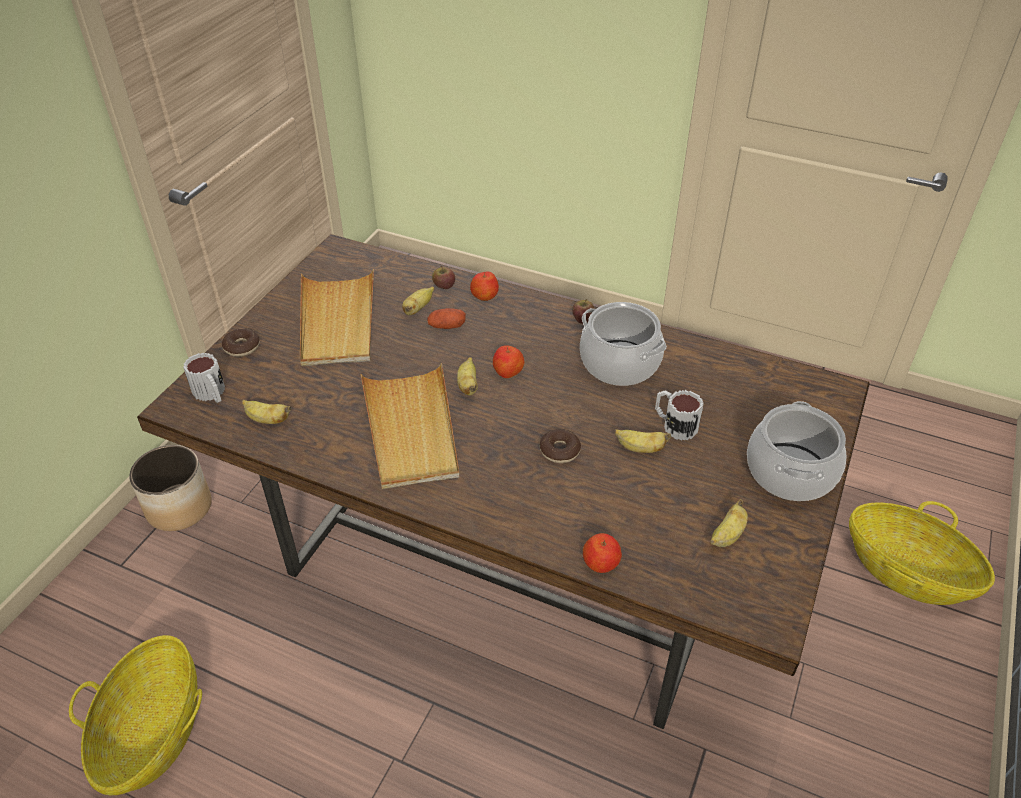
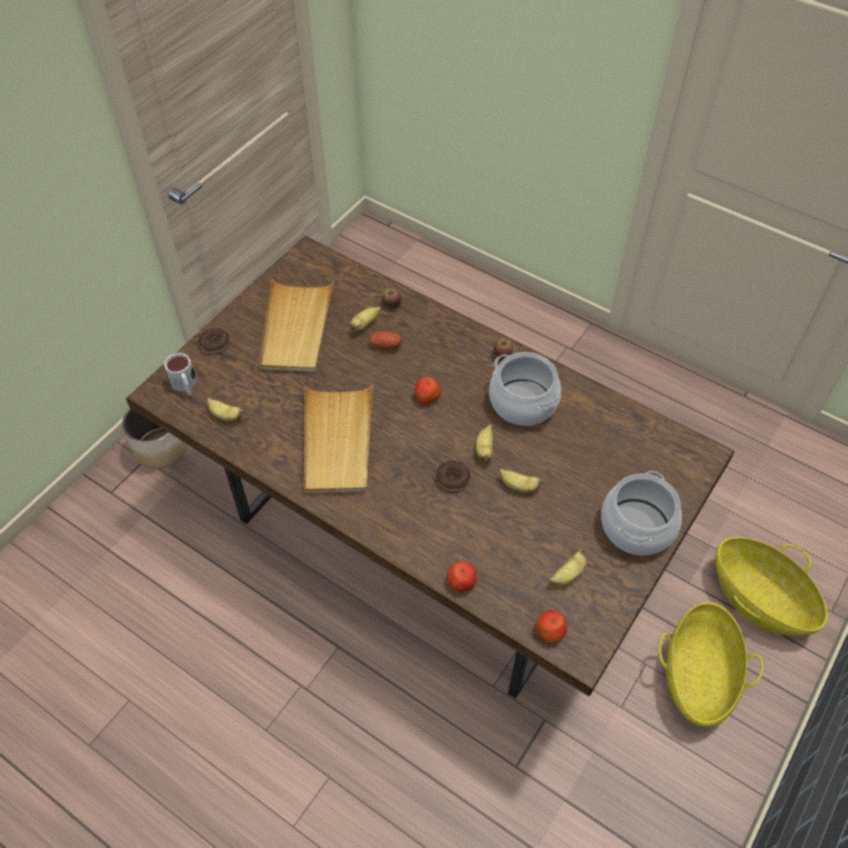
camera: 10 degrees right, 10 degrees up
basket [69,635,202,795] -> basket moved to [659,602,763,727]
banana [457,357,478,395] -> banana moved to [476,424,493,461]
apple [470,272,499,301] -> apple moved to [536,611,567,643]
mug [655,390,704,441] -> none

